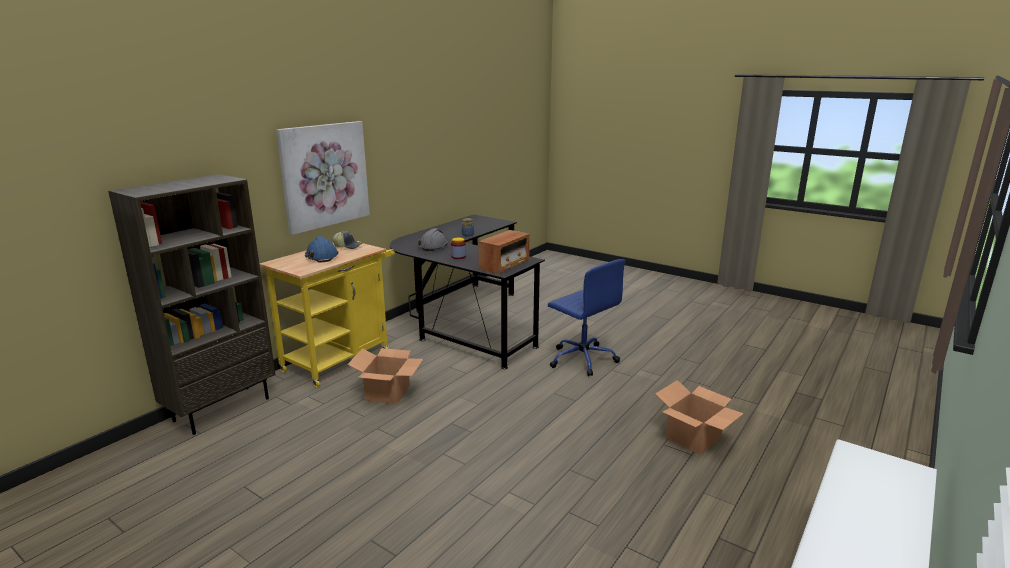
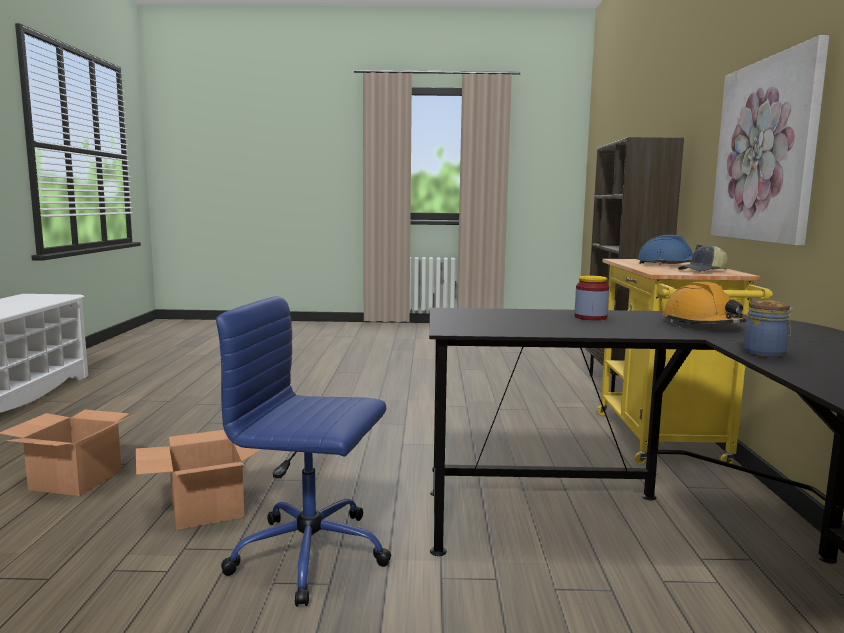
camera: 145 degrees right, 10 degrees down
cardboard box [347,348,423,404] -> cardboard box moved to [136,430,262,530]
grey hard hat [418,228,448,251] -> orange hard hat [663,282,746,324]
radio [478,230,530,274] -> none

